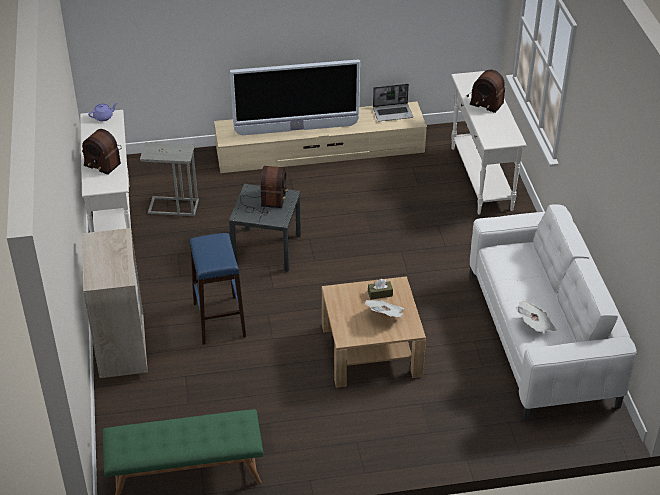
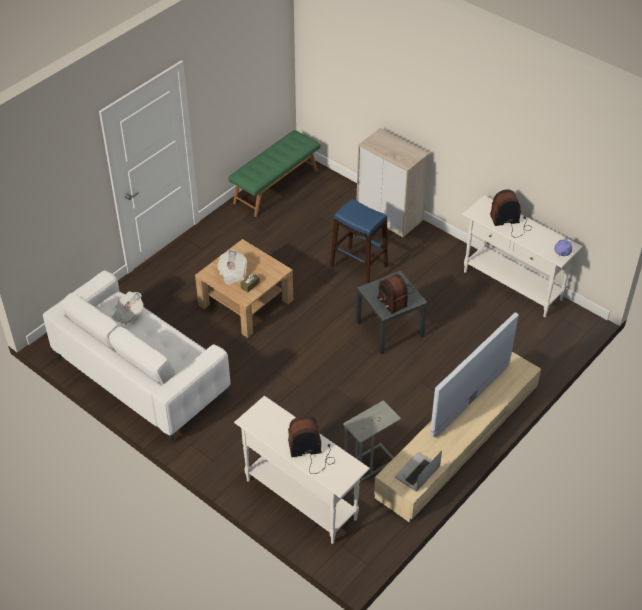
camera: 140 degrees right, 5 degrees up
grey side table [140,142,199,216] -> grey side table moved to [343,401,401,482]

